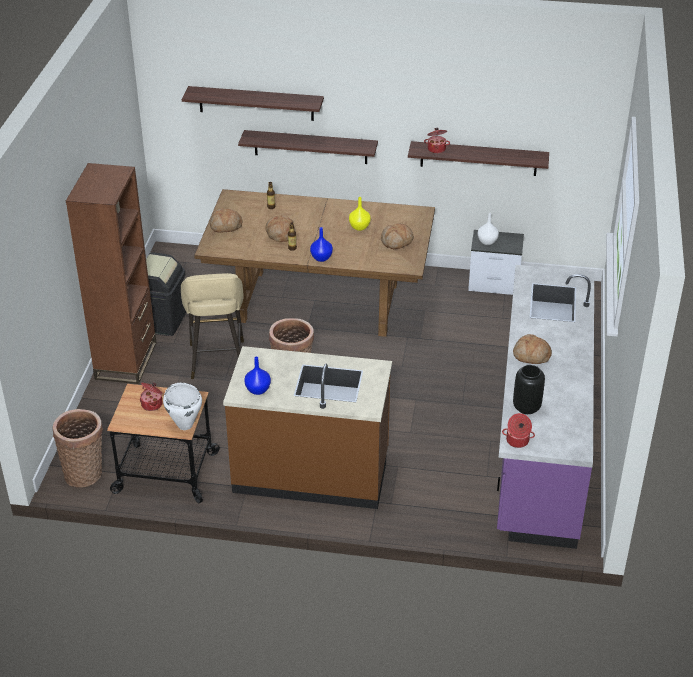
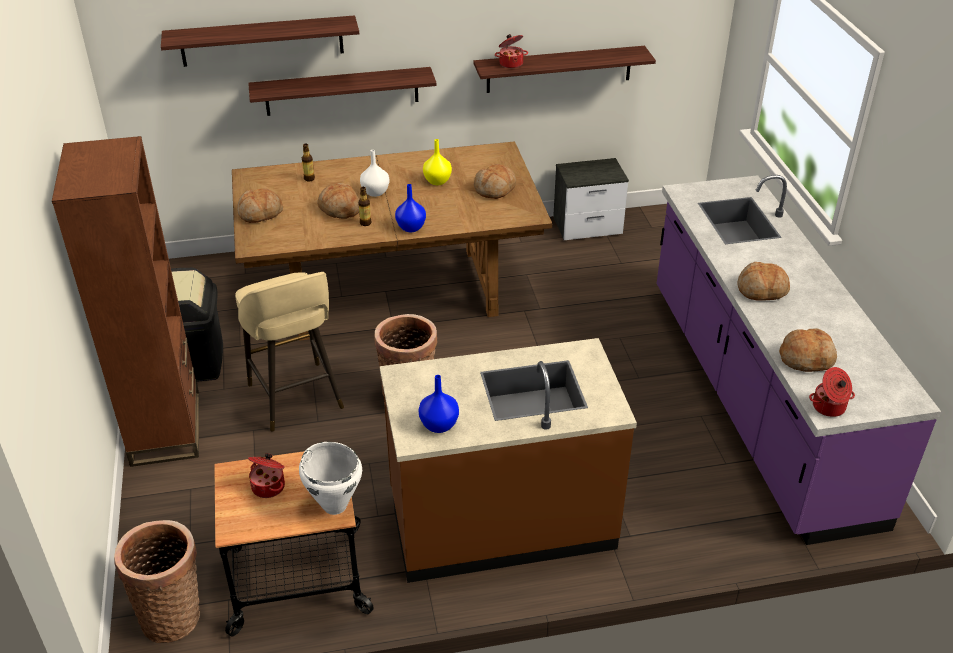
camera: 20 degrees left, 0 degrees up
white vase [478,213,499,245] -> white vase moved to [360,150,390,197]
black vase [513,365,545,414] -> bread [779,328,837,372]

